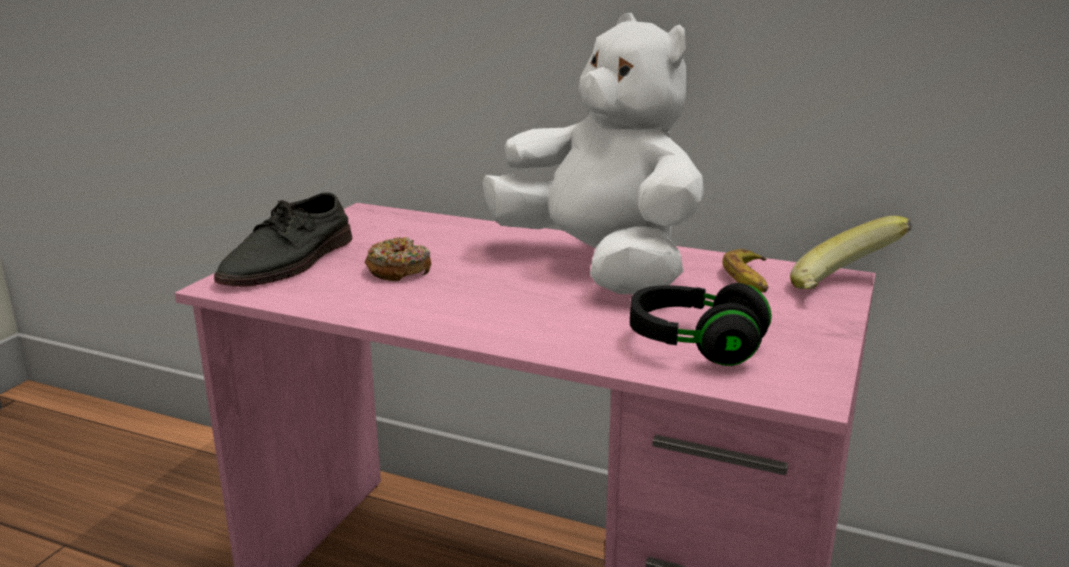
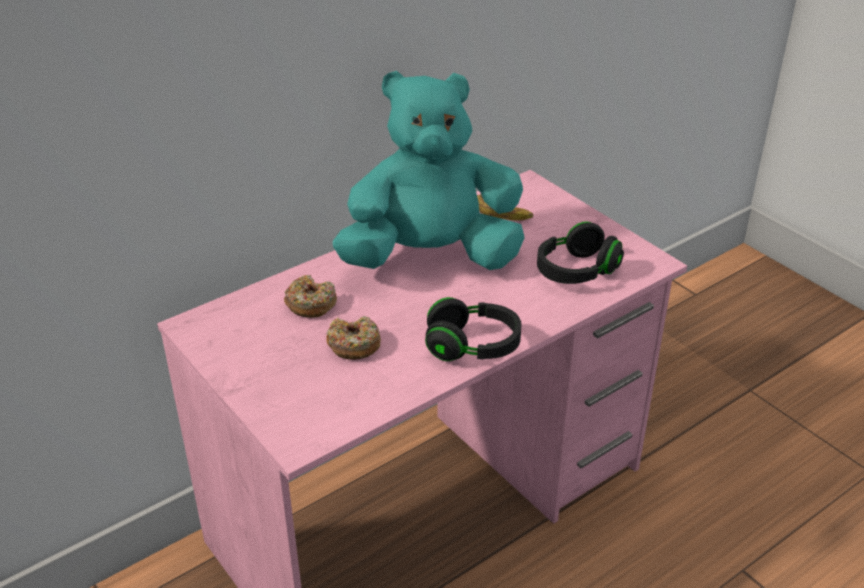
camera: 60 degrees left, 15 degrees up
grey shoe [214,192,353,287] -> none
white plush toy [482,13,704,294] -> turquoise plush toy [333,71,525,270]
banana [790,216,912,289] -> none
none -> donut [284,275,337,318]
none -> black headphones [425,297,522,361]

